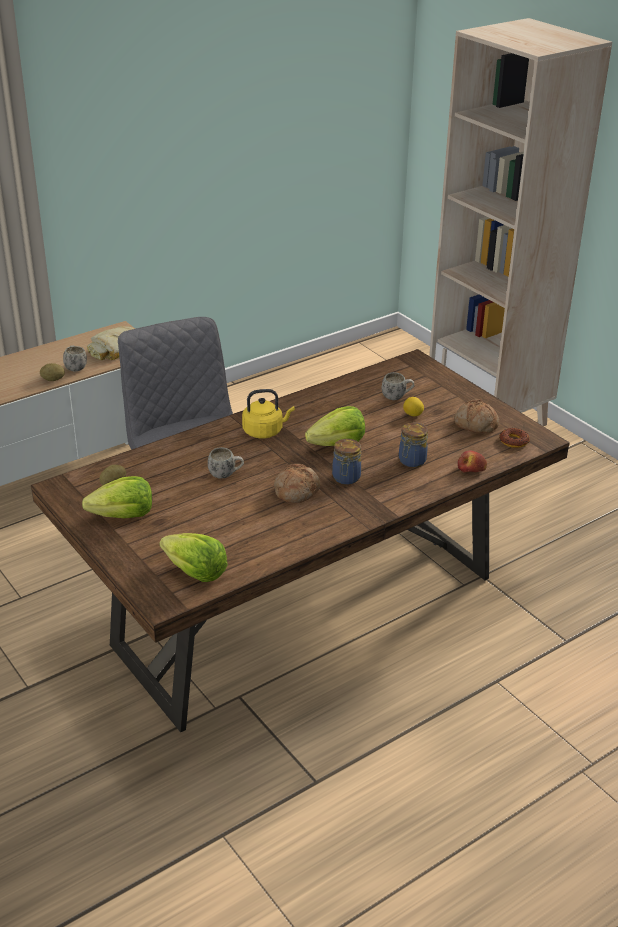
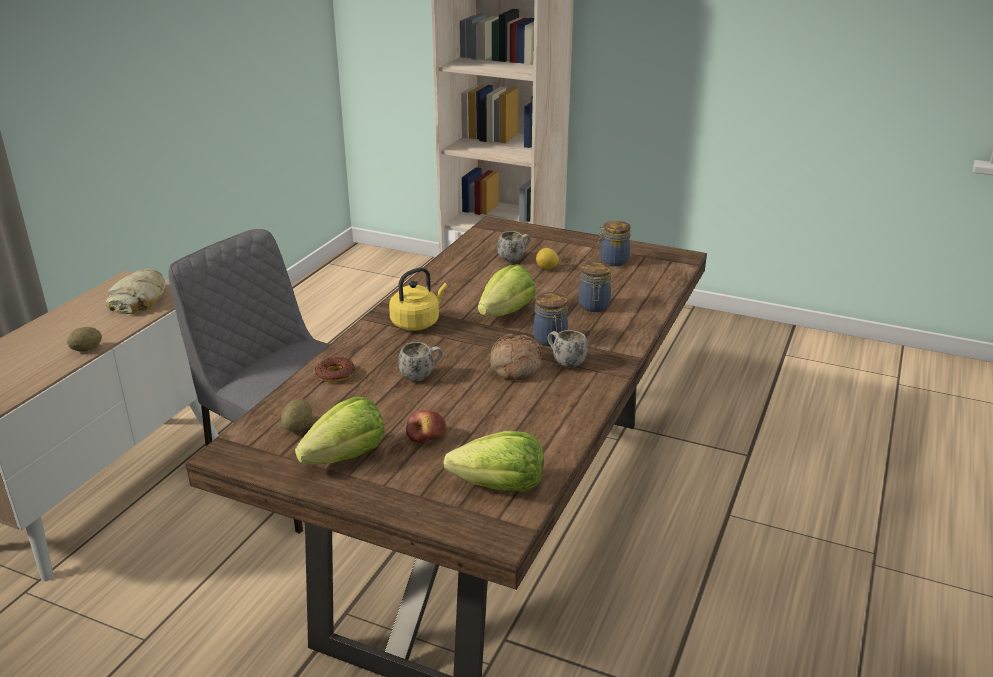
camera: 30 degrees left, 5 degrees down
white mug [63,345,87,371] -> white mug moved to [547,330,588,367]
bread [454,399,499,433] -> jar [598,221,631,266]
apple [458,450,487,473] -> apple moved to [406,411,447,444]
donut [499,428,530,448] -> donut moved to [315,357,356,383]

